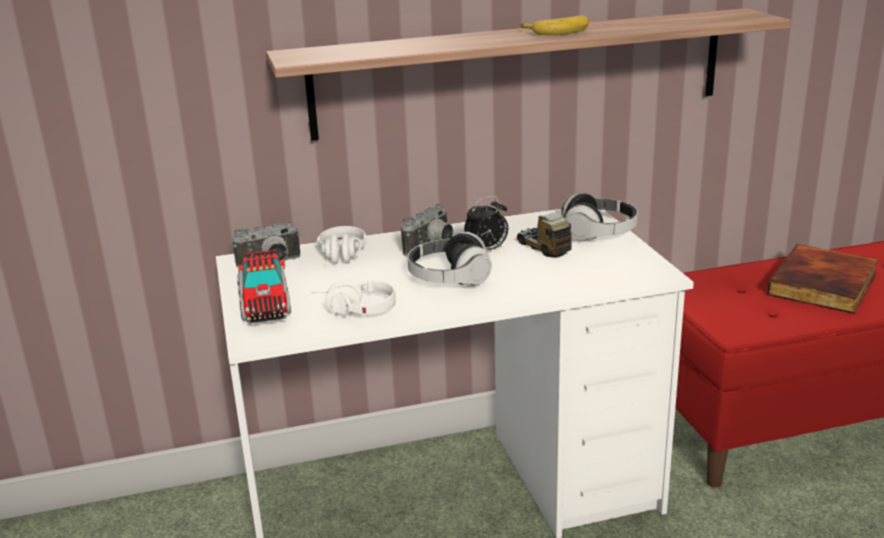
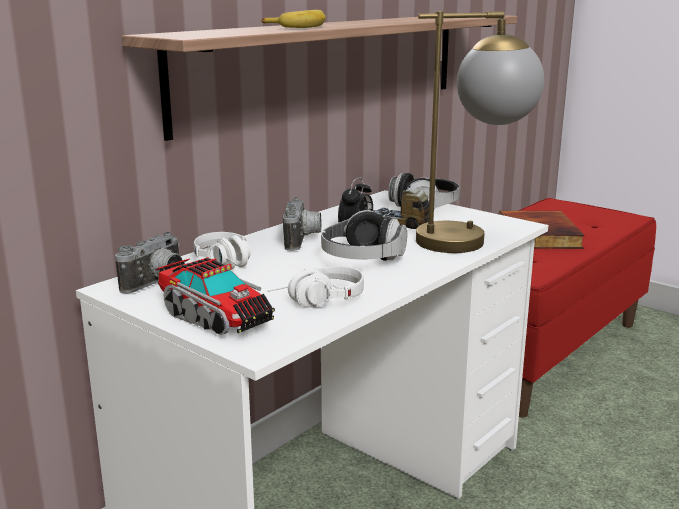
camera: 35 degrees left, 5 degrees down
banana [520,15,589,35] -> banana moved to [261,10,326,28]
none -> table lamp [416,11,544,253]

